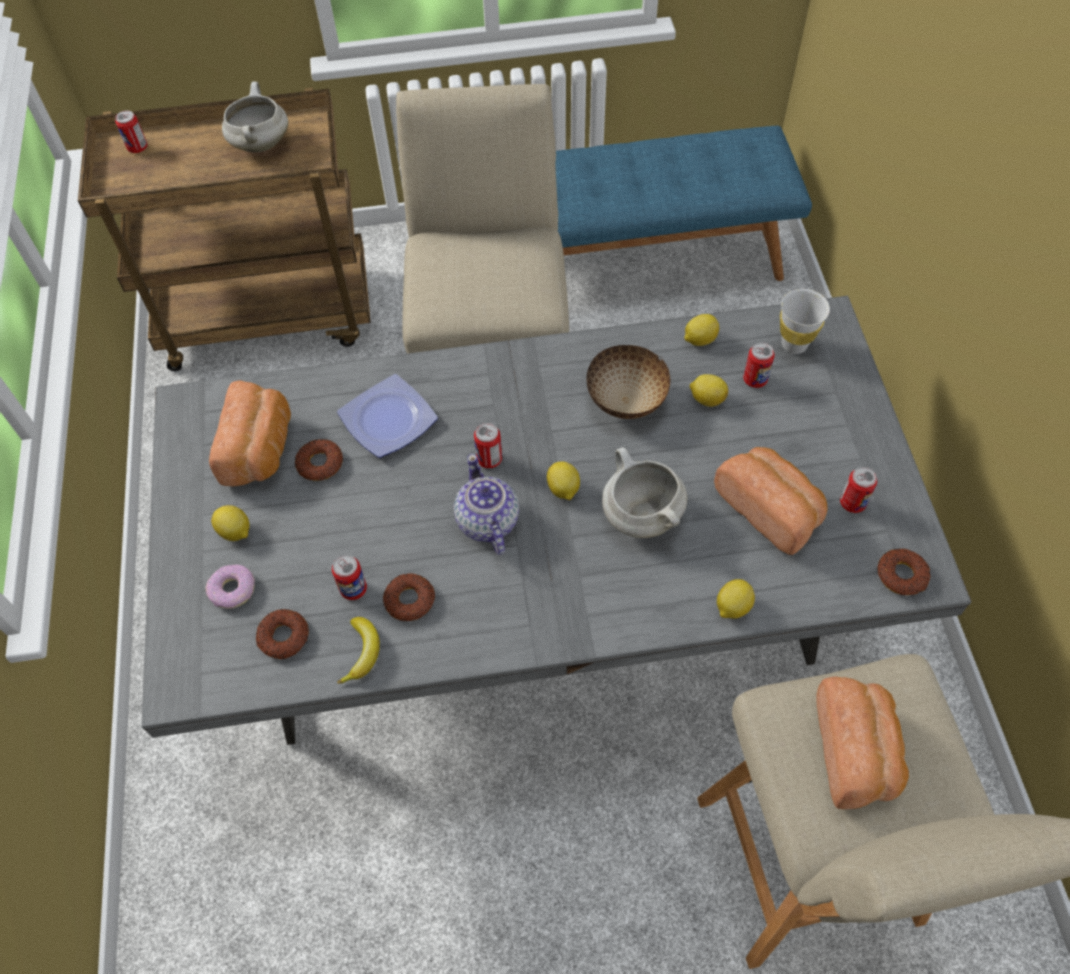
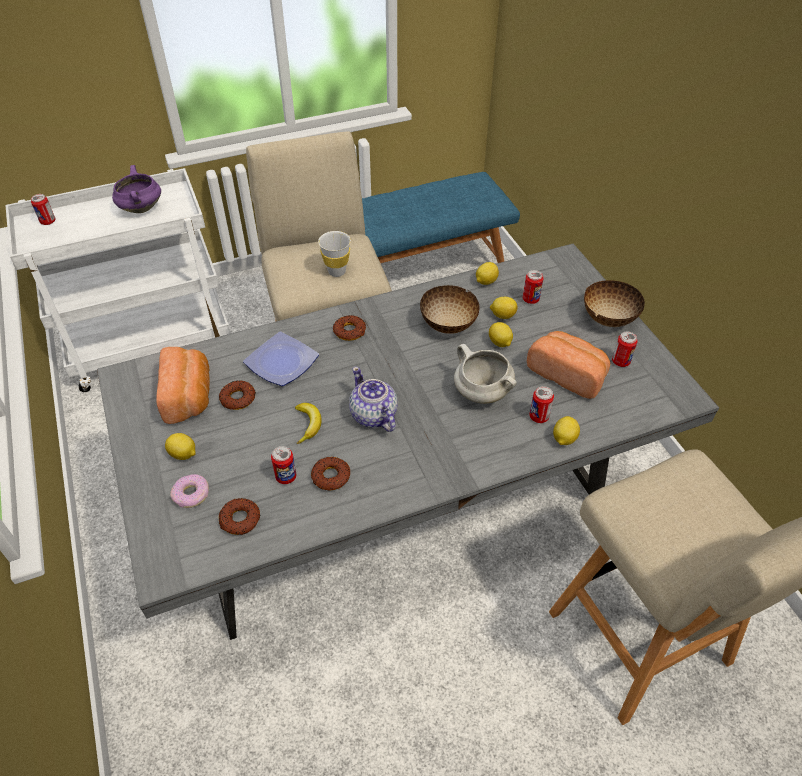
camera: 15 degrees left, 10 degrees down
brown cart [78,88,371,371] -> white cart [5,168,231,392]
white cooking pot [222,82,288,152] -> purple cooking pot [112,165,161,213]
banana [337,617,380,684] -> banana moved to [295,403,322,444]
can [474,423,502,468] -> can moved to [529,386,554,423]
lemon [547,461,580,500] -> lemon moved to [489,322,513,347]
white cup [780,289,830,354] -> white cup moved to [318,231,351,277]
bread [816,676,909,809] -> none
donut [877,549,930,595] -> donut moved to [333,315,366,341]
none -> bowl [584,280,645,327]

